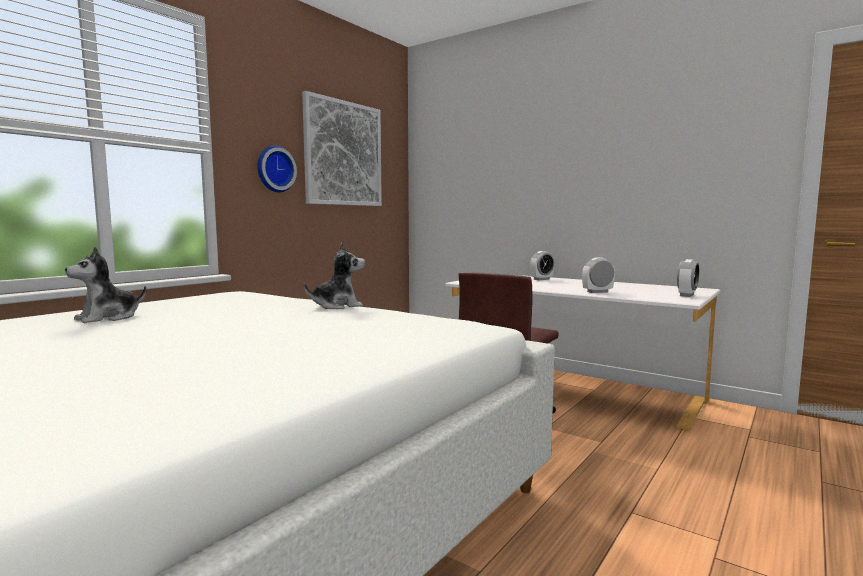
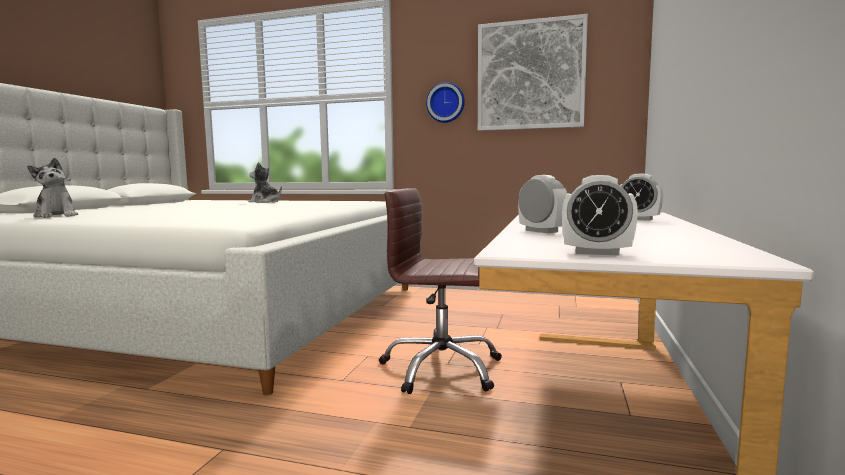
camera: 70 degrees right, 0 degrees up
plush toy [304,243,365,309] -> plush toy moved to [27,158,78,218]

